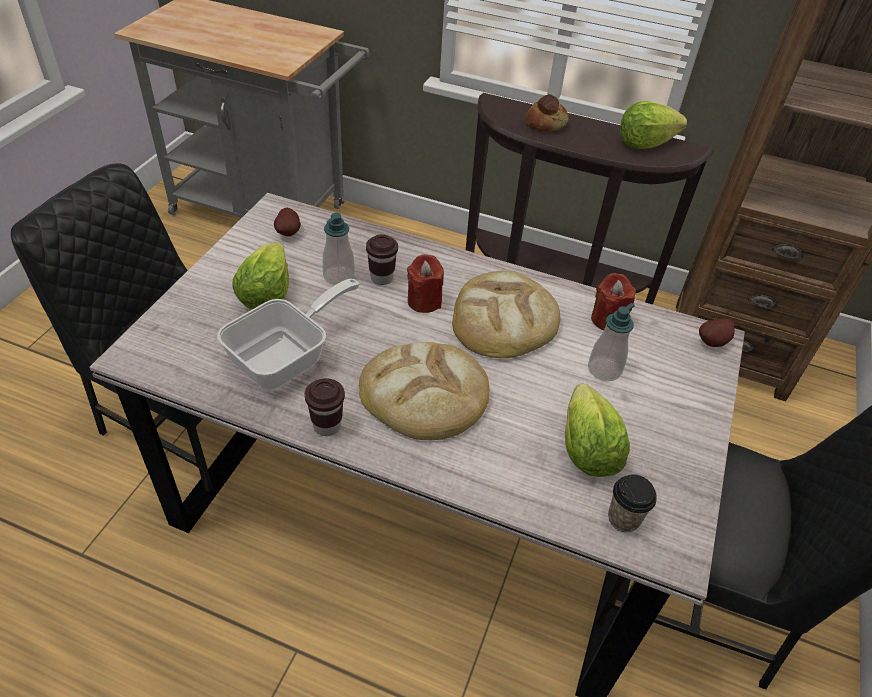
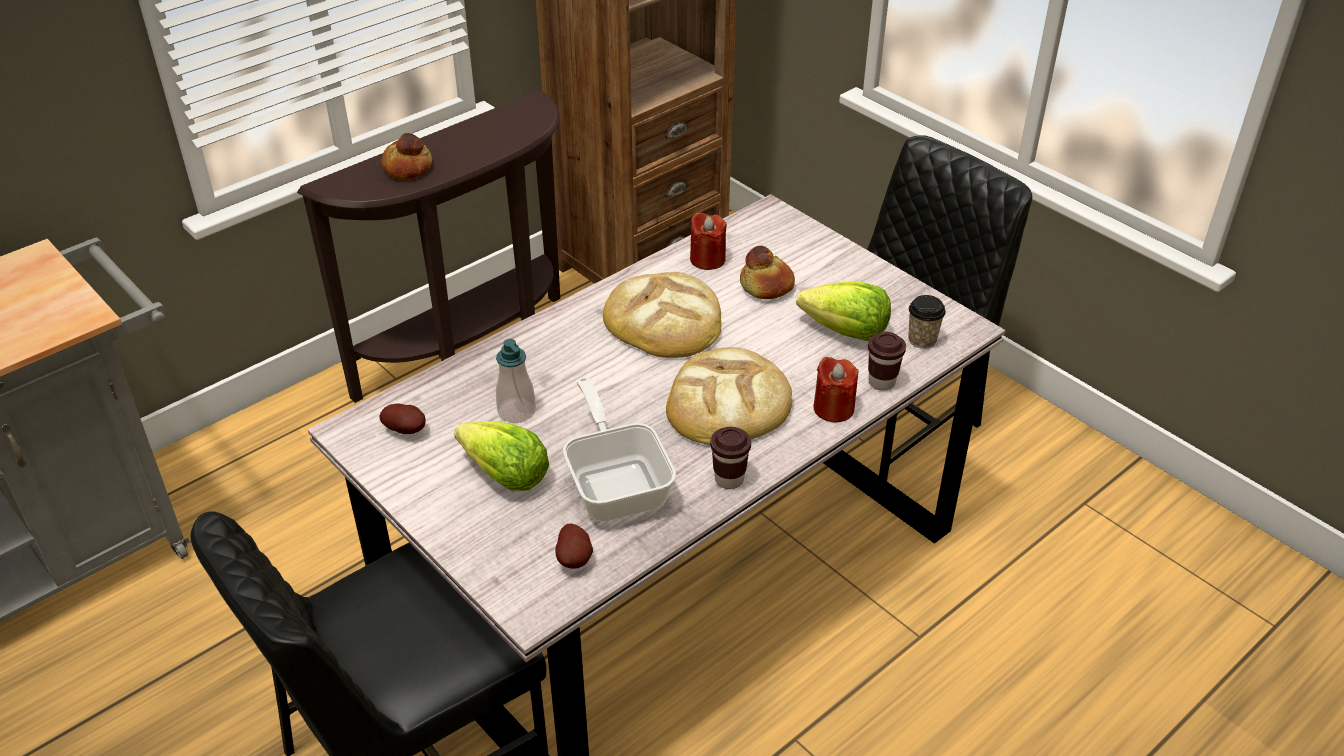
camera: 60 degrees left, 5 degrees down
brown cup [366,234,398,285] -> brown cup moved to [868,332,906,391]
red candle [407,254,444,313] -> red candle moved to [813,357,859,423]
soap dispenser [588,303,635,381] -> bread [740,246,795,299]
lettuce [620,101,687,149] -> none
potato [699,319,735,347] -> potato moved to [555,524,593,569]

